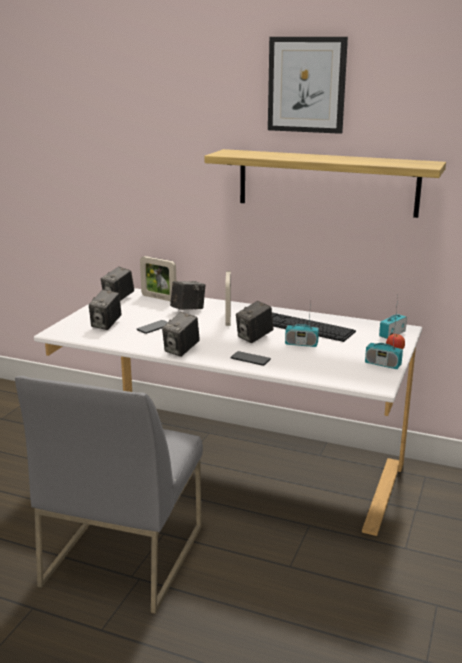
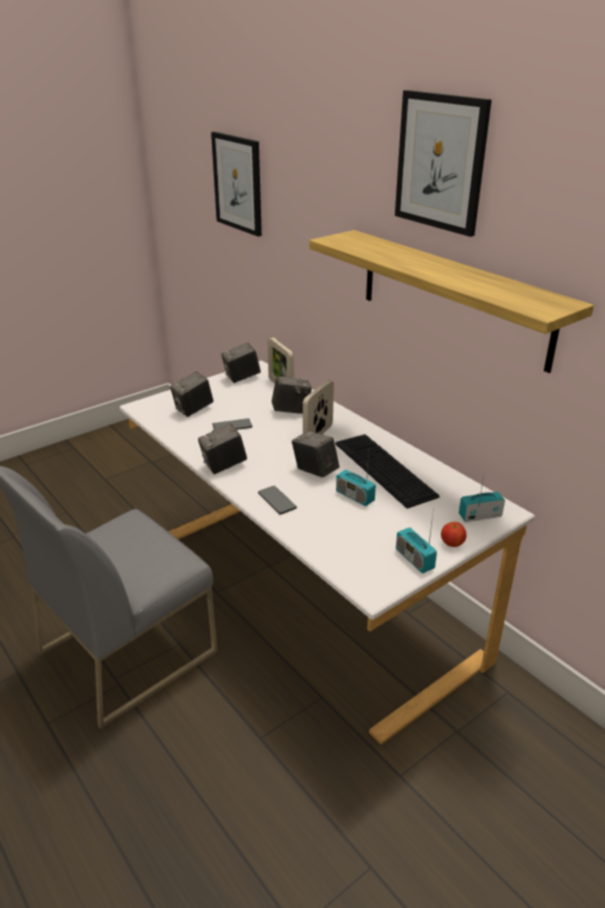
camera: 30 degrees right, 10 degrees up
camera [236,301,273,343] -> camera turned 60 degrees clockwise [292,431,339,478]
none -> picture [211,132,262,237]

